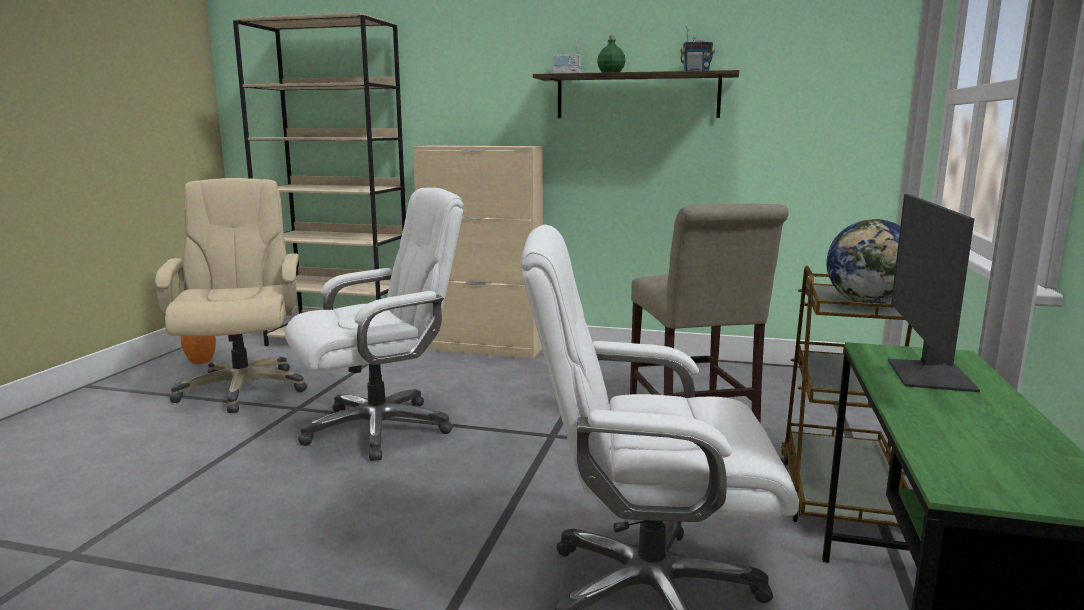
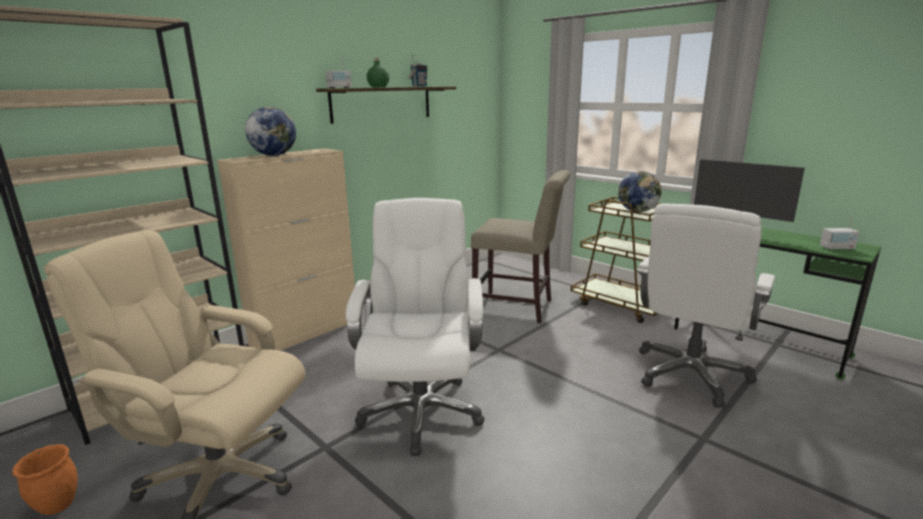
camera: 60 degrees left, 5 degrees up
none -> globe [245,107,296,156]
none -> radio [820,215,859,250]

